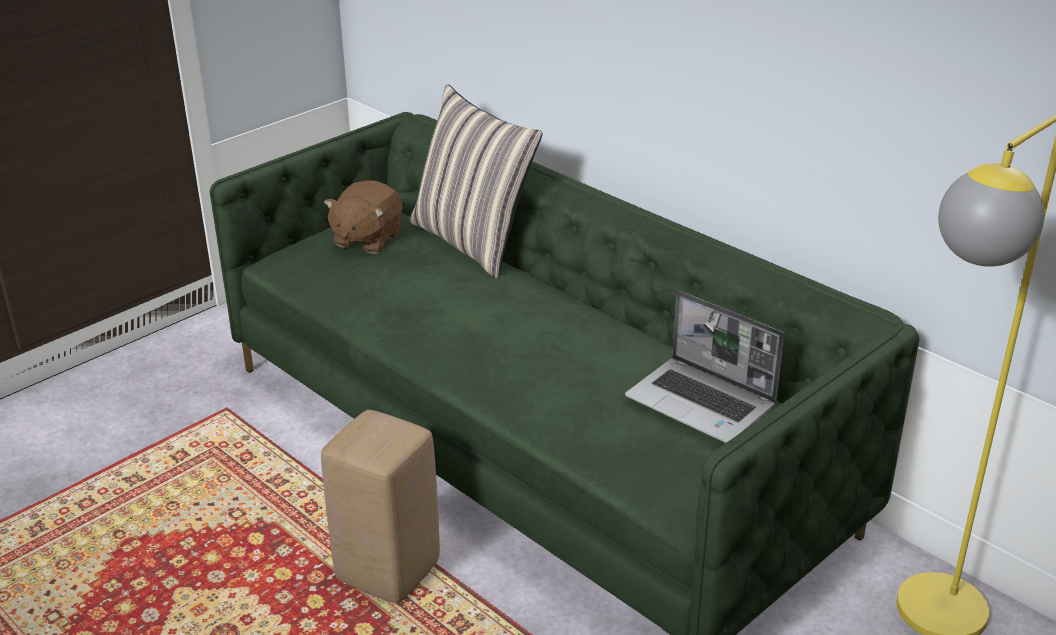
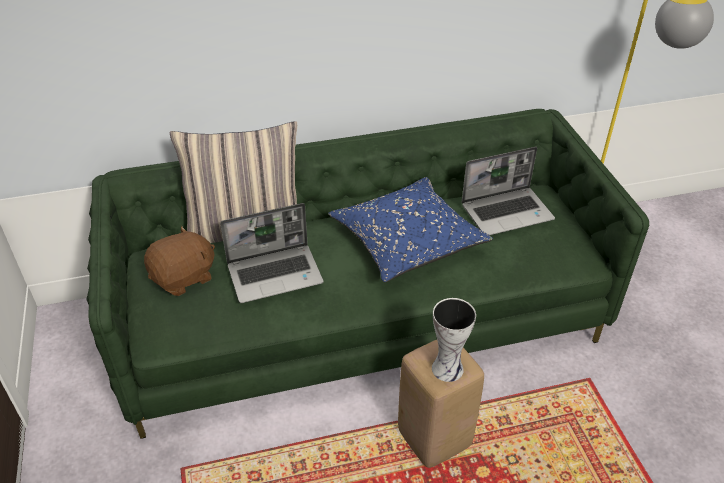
camera: 60 degrees left, 10 degrees up
brown plush toy [324,180,403,254] -> brown plush toy turned 90 degrees counterclockwise [144,226,215,296]
none -> laptop [220,203,324,303]
none -> blue pillow [328,177,493,282]
none -> vase [432,298,476,382]

